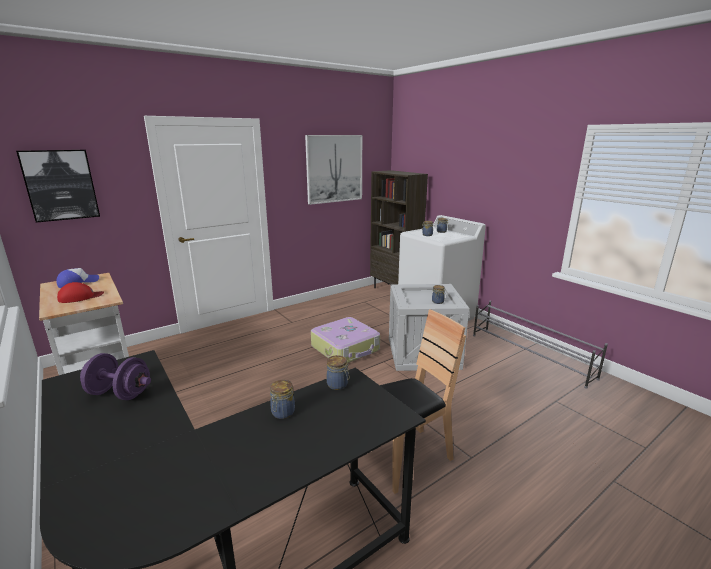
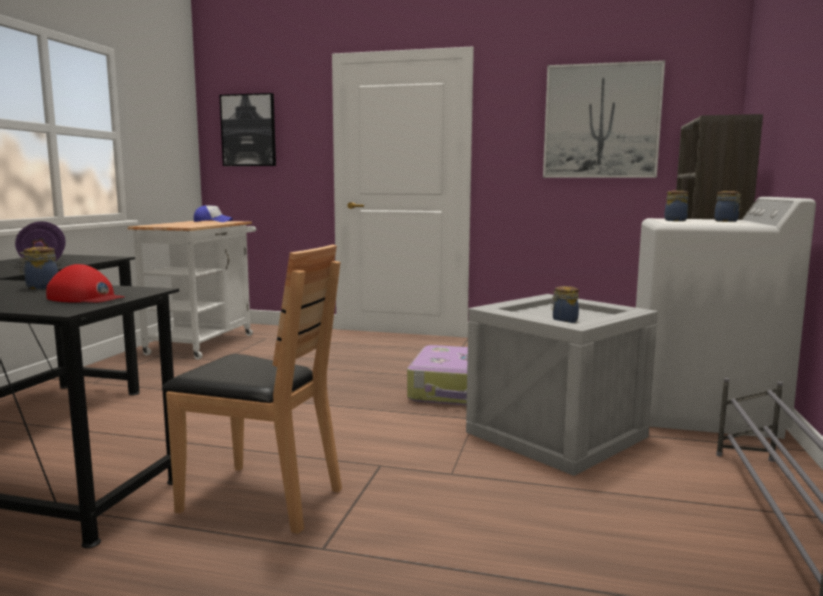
camera: 50 degrees right, 10 degrees down
red cap [57,282,104,303] -> red cap moved to [46,264,125,303]
jar [326,355,349,390] -> none

